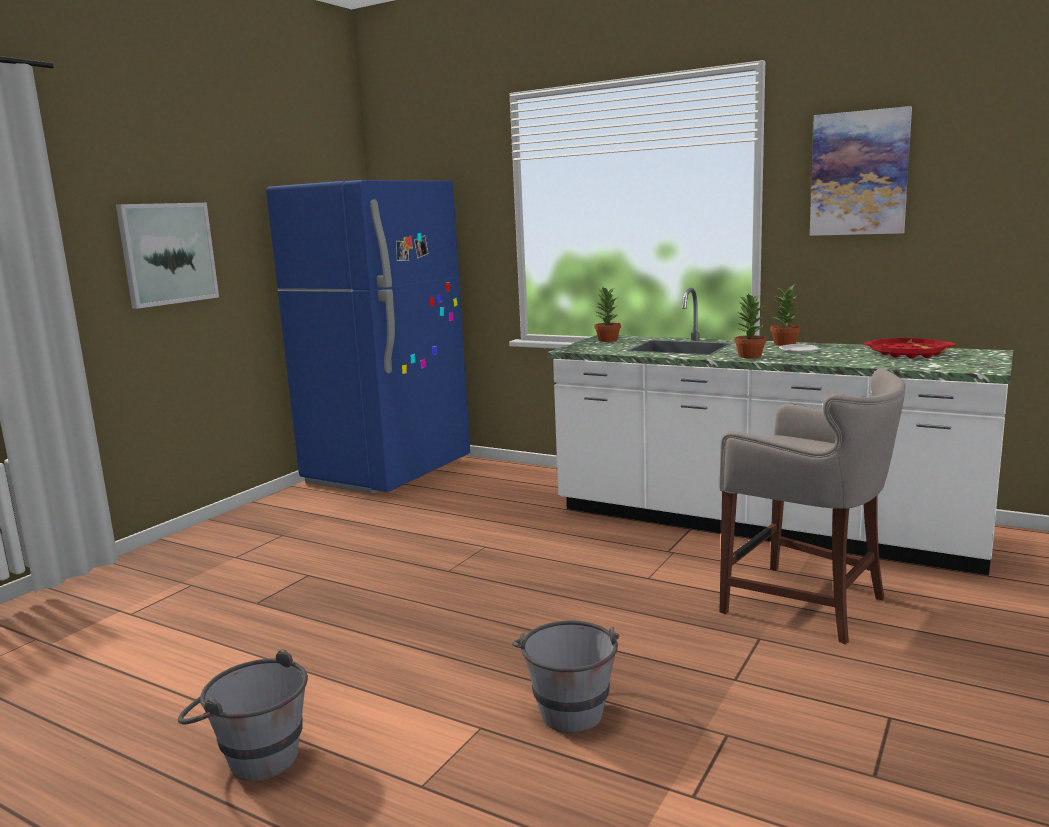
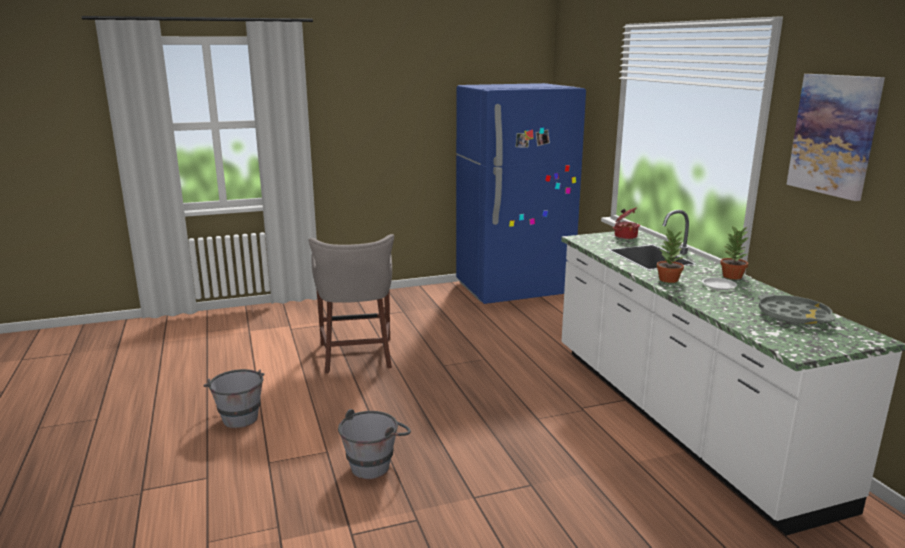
camera: 40 degrees right, 5 degrees up
picture [116,203,219,309] -> none
potted plant [595,287,621,342] -> cooking pot [613,207,640,239]
grey stool [719,368,905,645] -> grey stool moved to [309,234,394,373]
red tray [864,338,955,358] -> grey tray [758,294,835,326]

